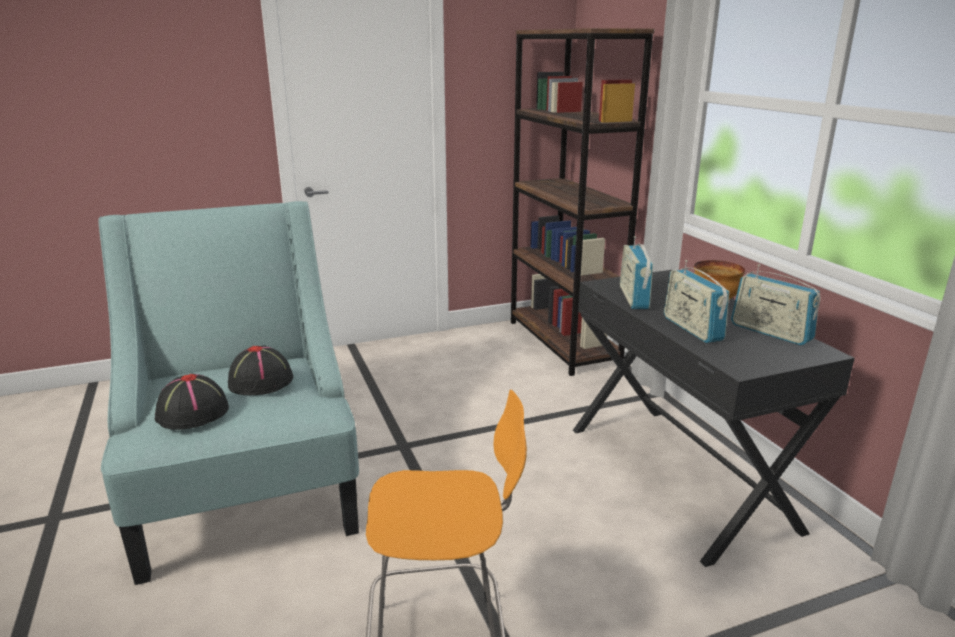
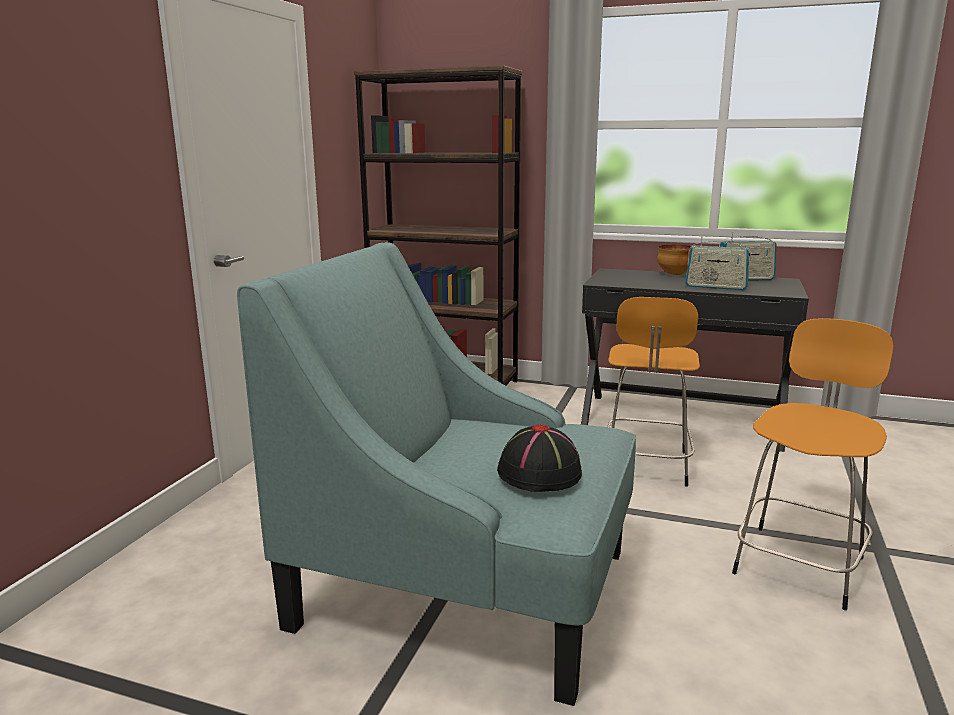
camera: 50 degrees left, 5 degrees down
black hat [228,346,293,395] -> none
radio [620,236,653,309] -> none
none -> orange stool [607,297,700,487]

